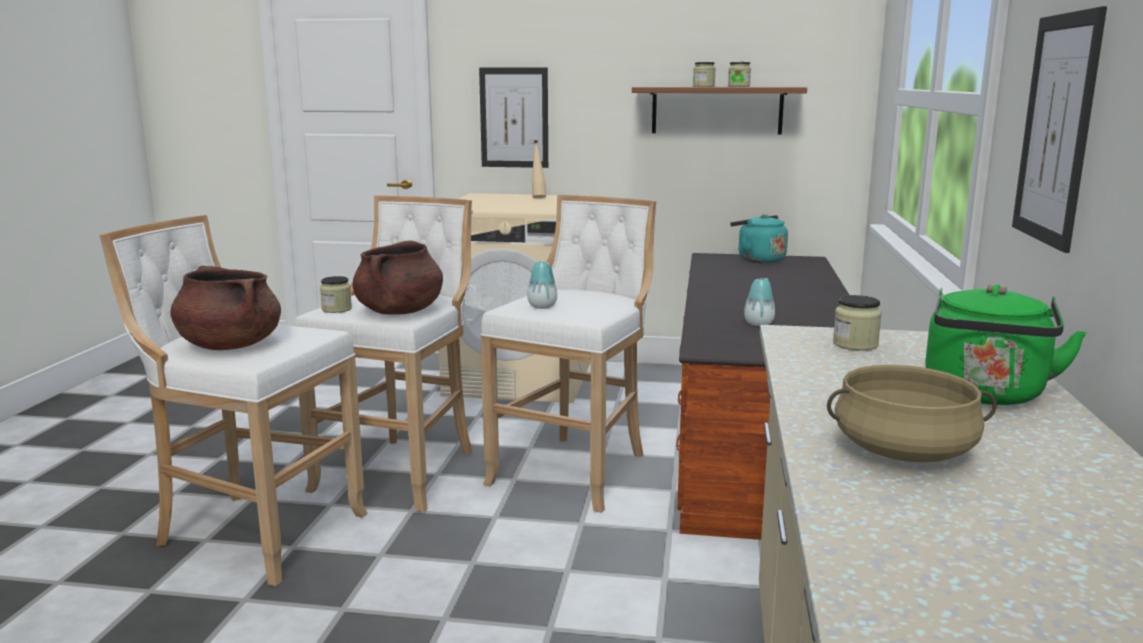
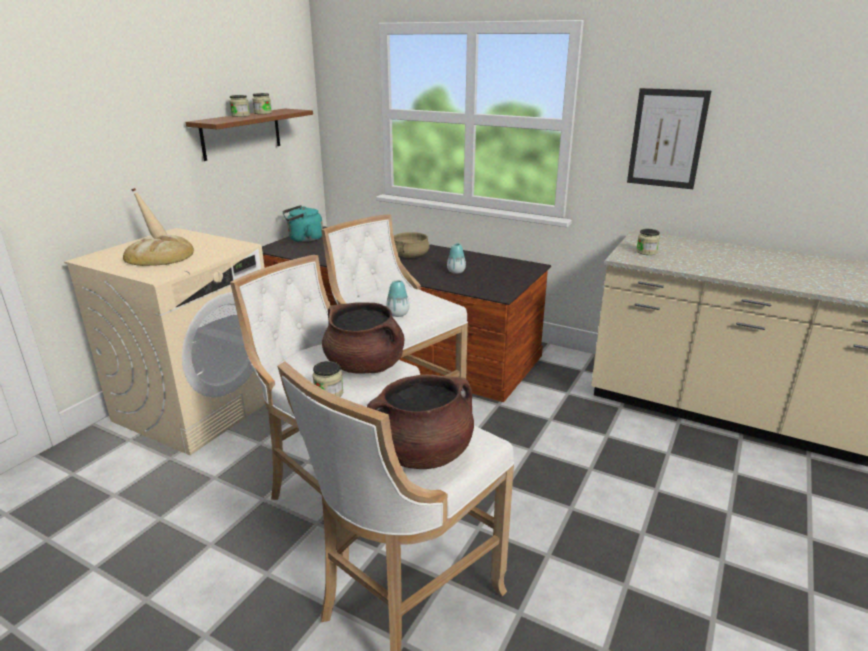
camera: 70 degrees left, 10 degrees up
picture [479,67,548,168] -> none
beige cooking pot [827,365,997,462] -> beige cooking pot moved to [394,232,430,258]
green kettle [925,284,1087,405] -> none
none -> bread [123,235,194,266]

